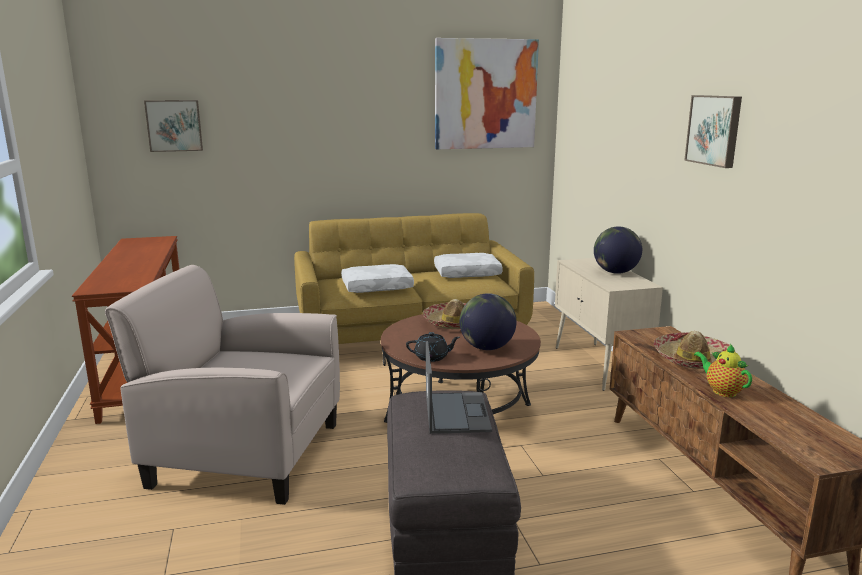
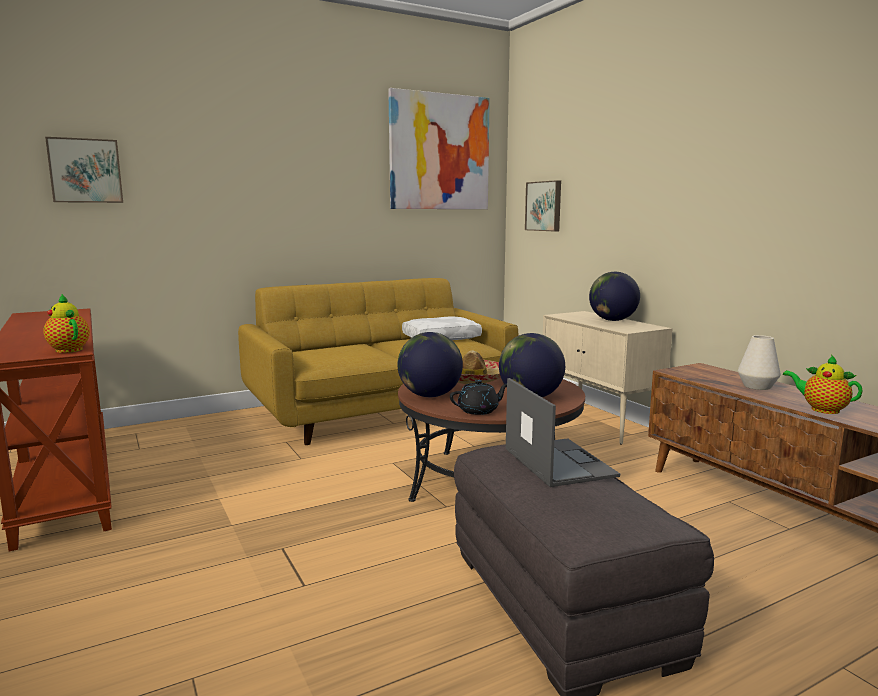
camera: 15 degrees left, 5 degrees down
beige armchair [105,265,340,505] -> none
white pillow [341,264,414,293] -> none
hat [654,331,736,369] -> white vase [738,335,781,390]
picture [684,95,742,168] -> picture moved to [525,180,561,231]
none -> teapot [43,294,90,353]
none -> globe [397,332,463,397]

